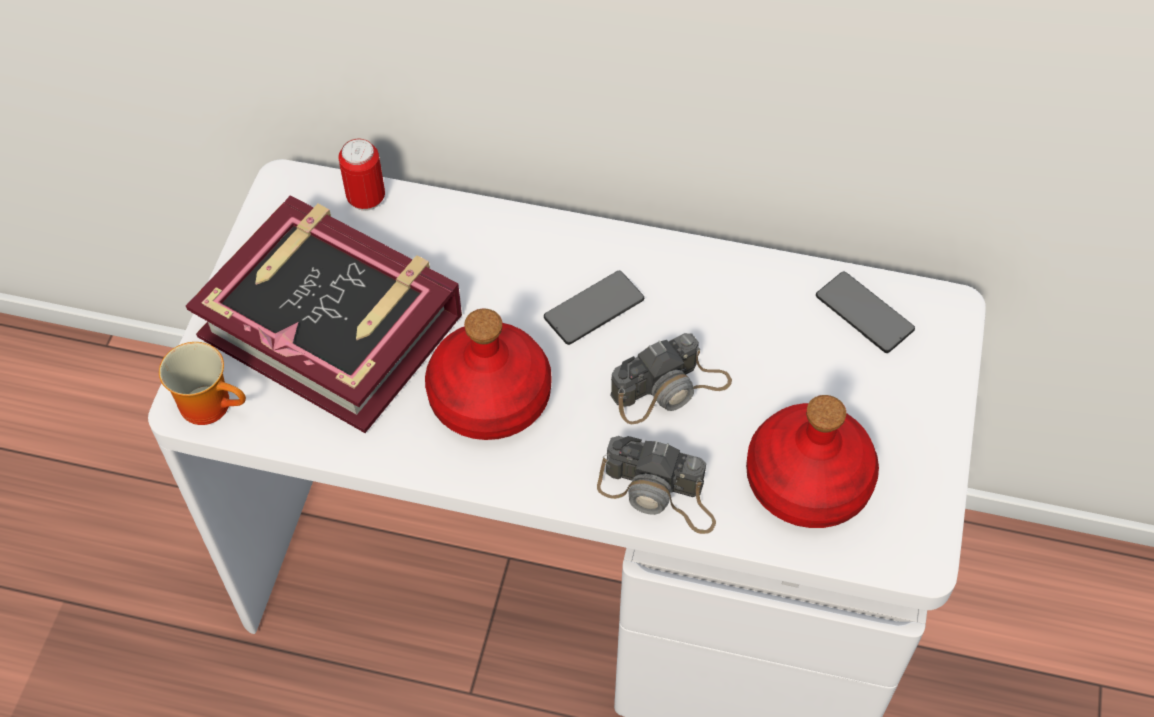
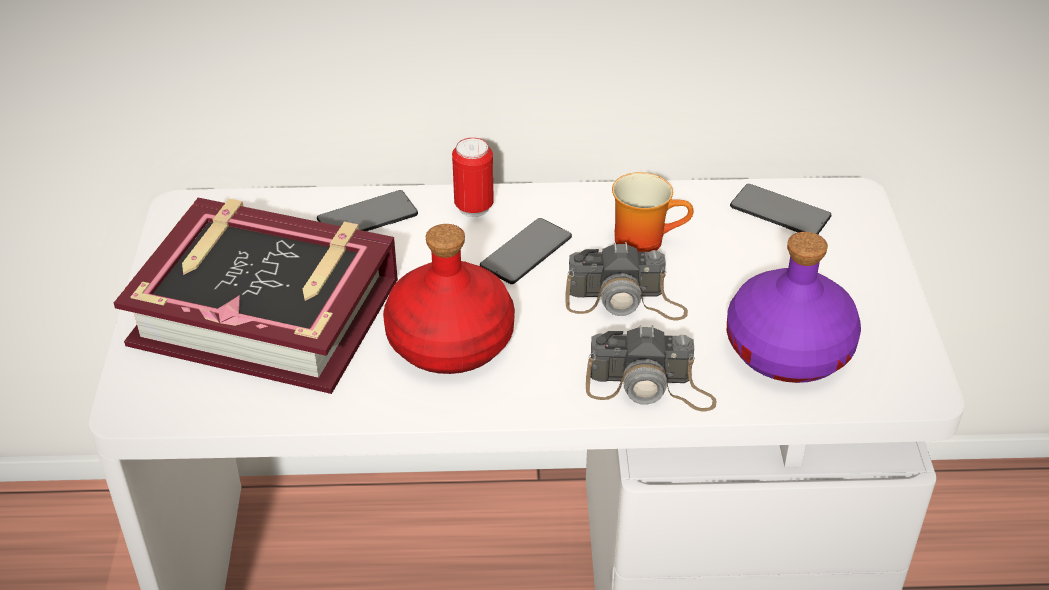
camera: 15 degrees left, 15 degrees down
mug [159,342,246,425] -> mug moved to [612,172,694,252]
can [338,139,385,211] -> can moved to [452,137,494,217]
camera [610,333,732,424] -> camera turned 45 degrees clockwise [565,242,688,321]
red bottle [746,395,879,528] -> purple bottle [727,232,861,383]
none -> phone [317,190,418,231]

